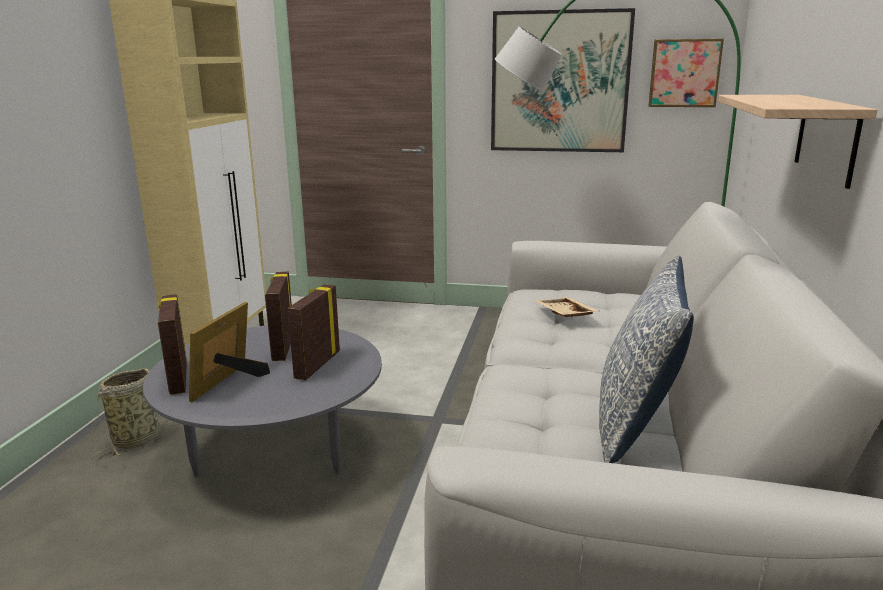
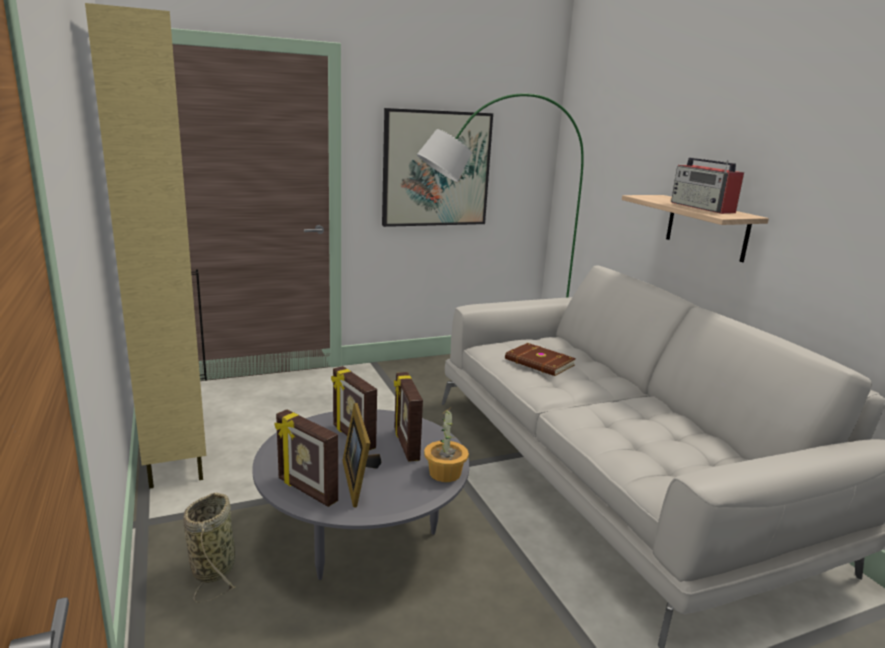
camera: 35 degrees left, 0 degrees up
beige tray [535,297,599,317] -> brown book [505,343,576,376]
pillow [599,255,694,463] -> none
picture [649,39,724,107] -> none
none -> potted plant [424,409,469,482]
none -> radio [671,158,744,214]

